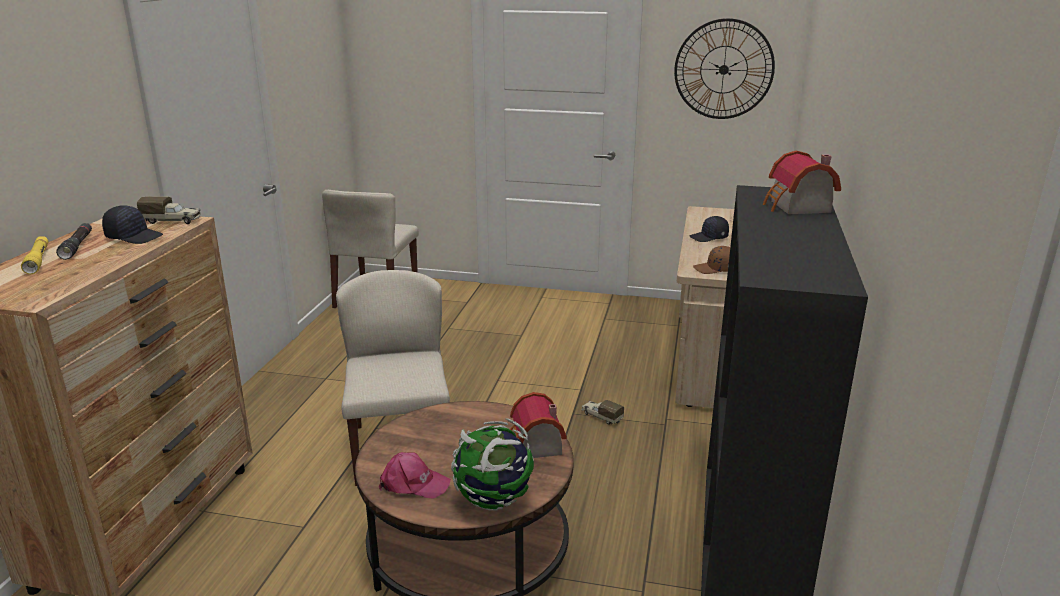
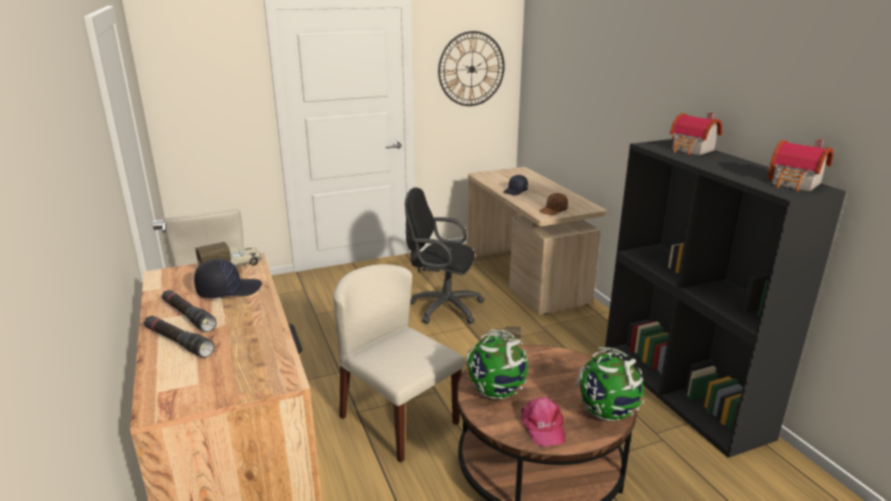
camera: 35 degrees left, 0 degrees up
yellow flashlight [21,236,49,274] -> black flashlight [144,316,214,358]
pink cap [379,452,451,499] -> pink cap turned 105 degrees clockwise [521,397,565,447]
toy house [510,392,567,458] -> toy house moved to [767,139,833,192]
none -> black office chair [405,187,484,324]
none -> globe [465,329,528,399]

